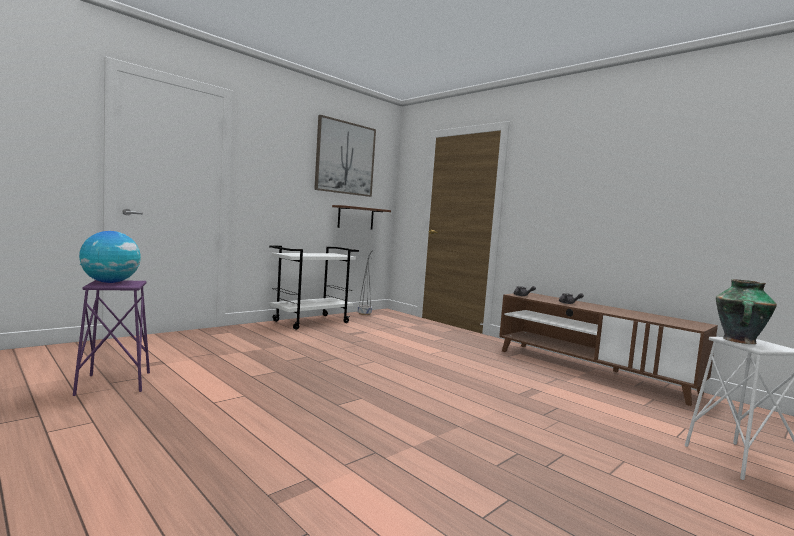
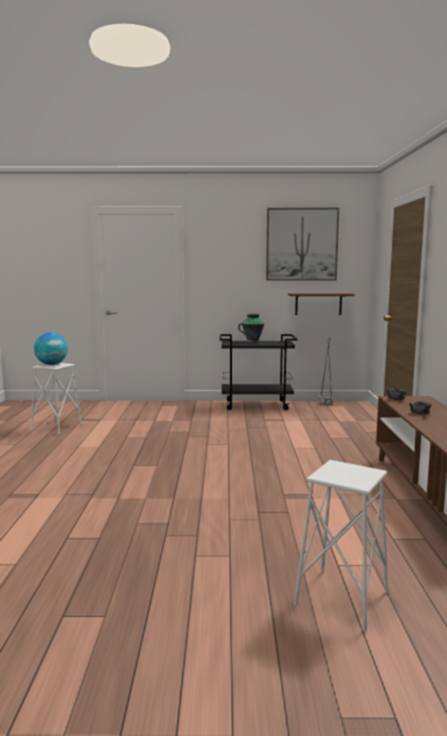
camera: 45 degrees right, 5 degrees up
purple stool [73,280,150,396] -> white stool [31,363,82,434]
white cart [269,245,359,330] -> black cart [220,334,297,410]
vase [716,279,777,344] -> vase moved to [238,314,264,343]

